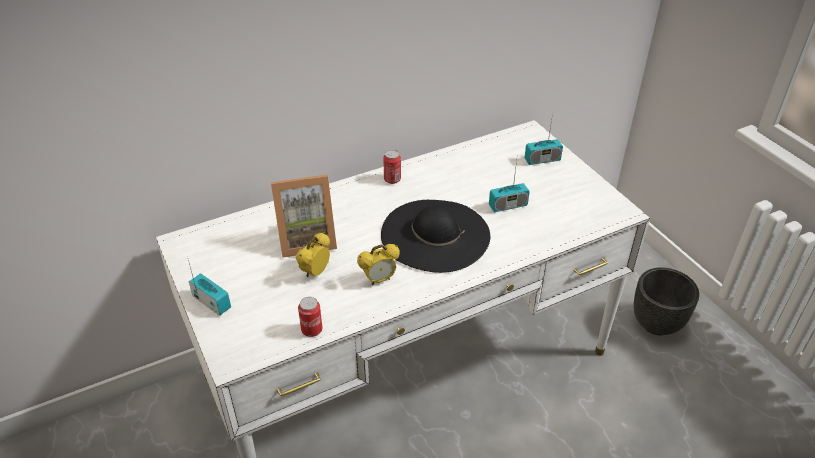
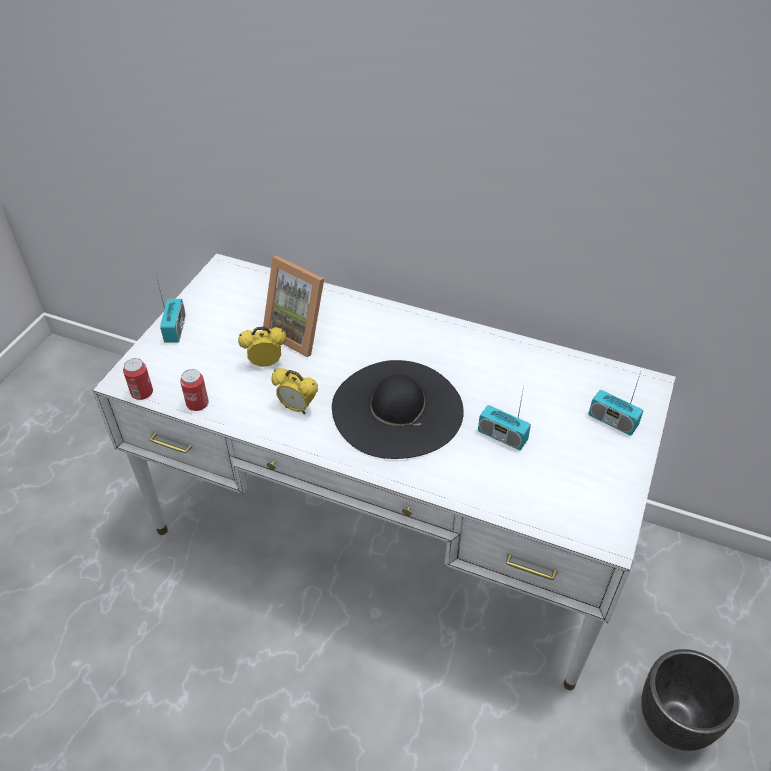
camera: 50 degrees right, 5 degrees up
can [383,150,401,184] -> can moved to [123,358,153,400]

